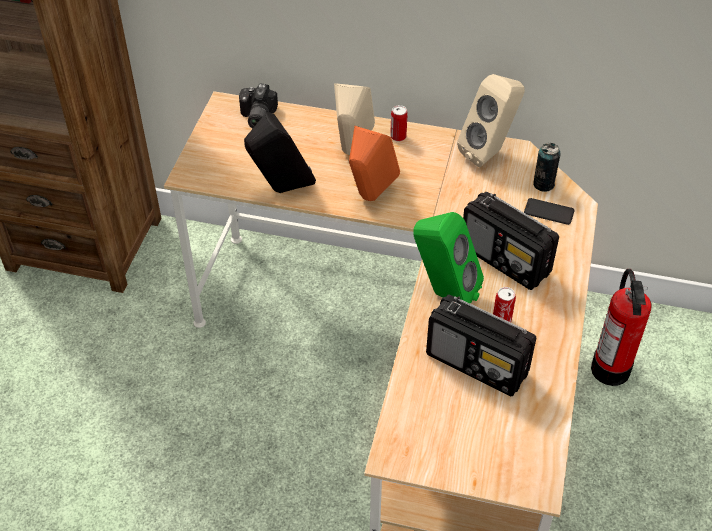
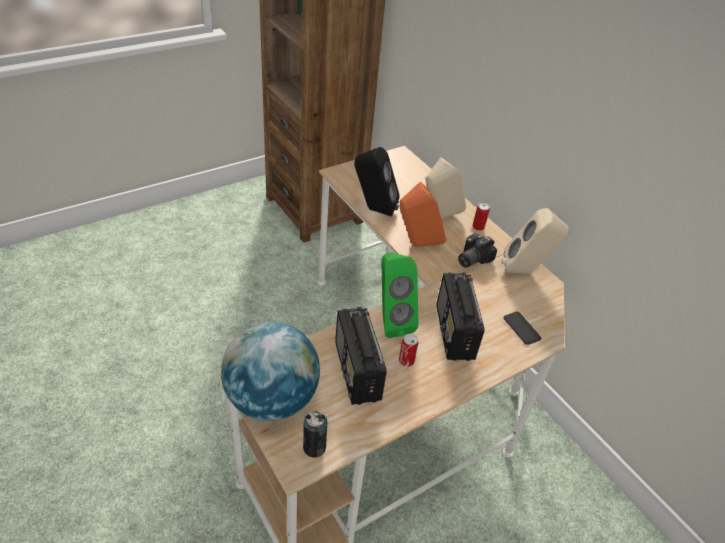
camera: 40 degrees right, 5 degrees down
camera [239,84,278,128] -> camera moved to [458,233,497,267]
can [533,143,561,192] -> can moved to [303,411,327,458]
fire extinguisher [591,269,652,386] -> none
none -> globe [221,322,320,421]

